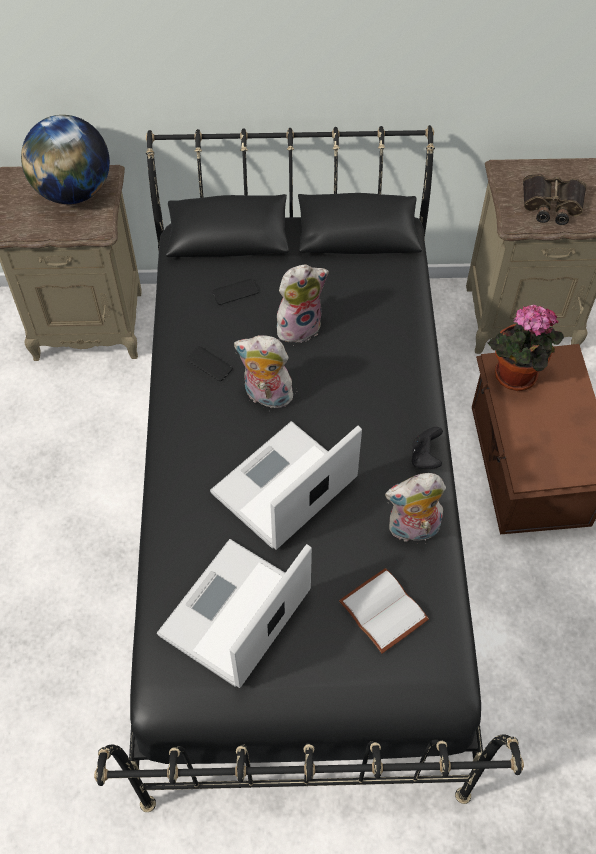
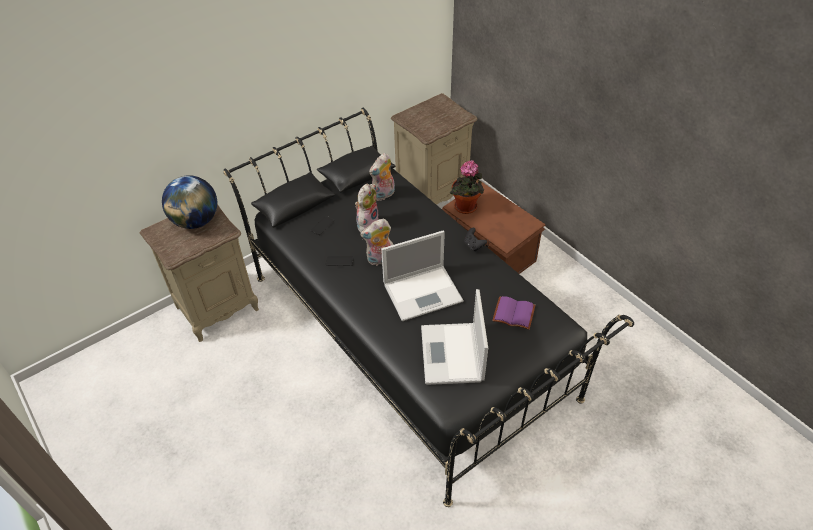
camera: 35 degrees left, 10 degrees down
laptop [210,421,362,550] -> laptop turned 120 degrees counterclockwise [381,231,464,321]
white book [339,568,429,654] -> purple book [492,296,535,330]
plush toy [385,473,446,542] -> plush toy moved to [369,153,395,201]
binoculars [523,174,586,225] -> none

